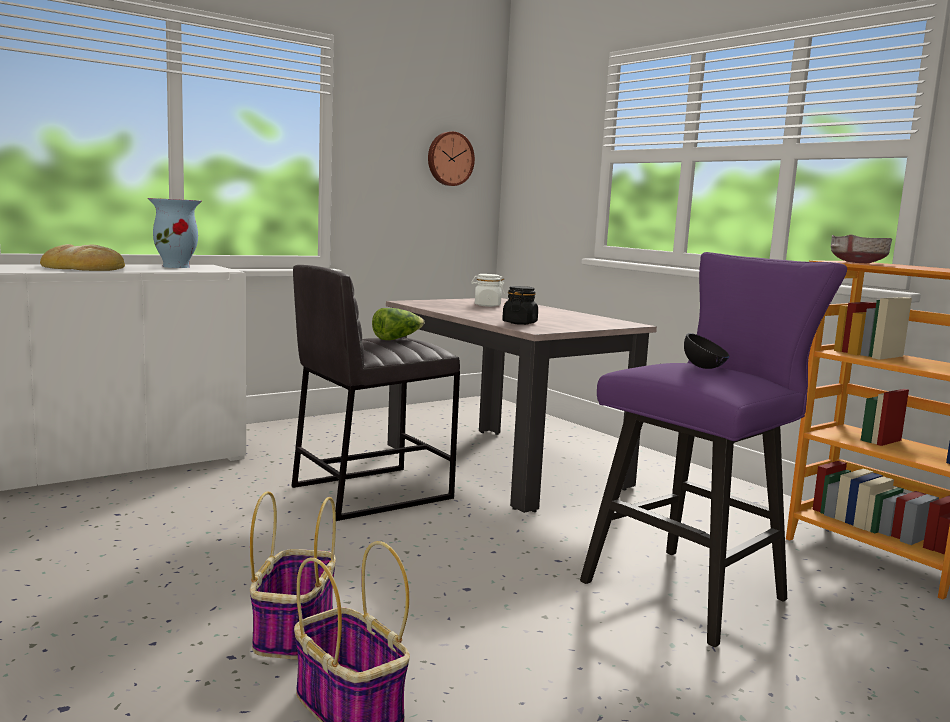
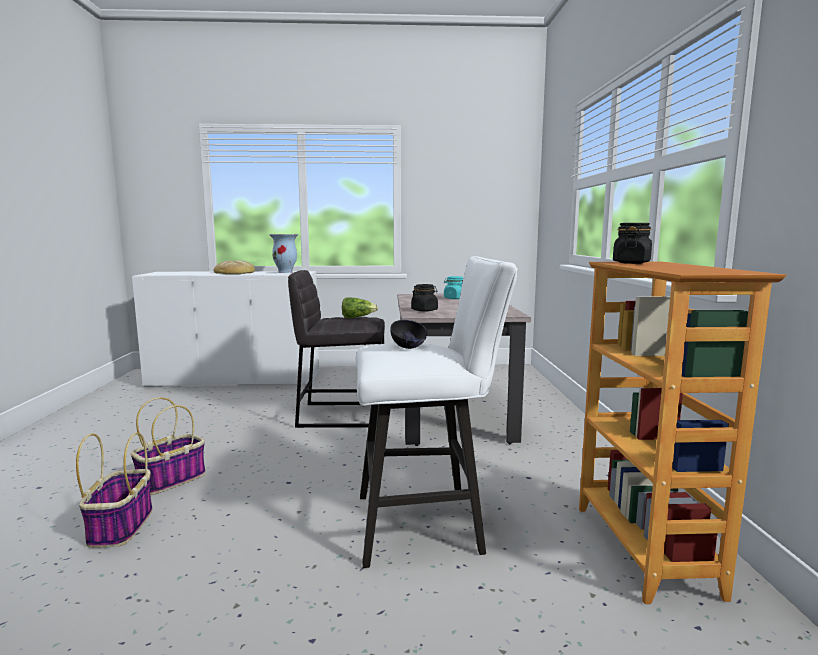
camera: 35 degrees right, 0 degrees up
wall clock [428,131,475,186] -> none
white jar [471,274,505,307] -> turquoise jar [444,276,463,299]
purple stool [580,252,847,647] -> white stool [356,256,518,568]
grey bowl [831,235,892,263] -> black jar [613,223,652,264]

